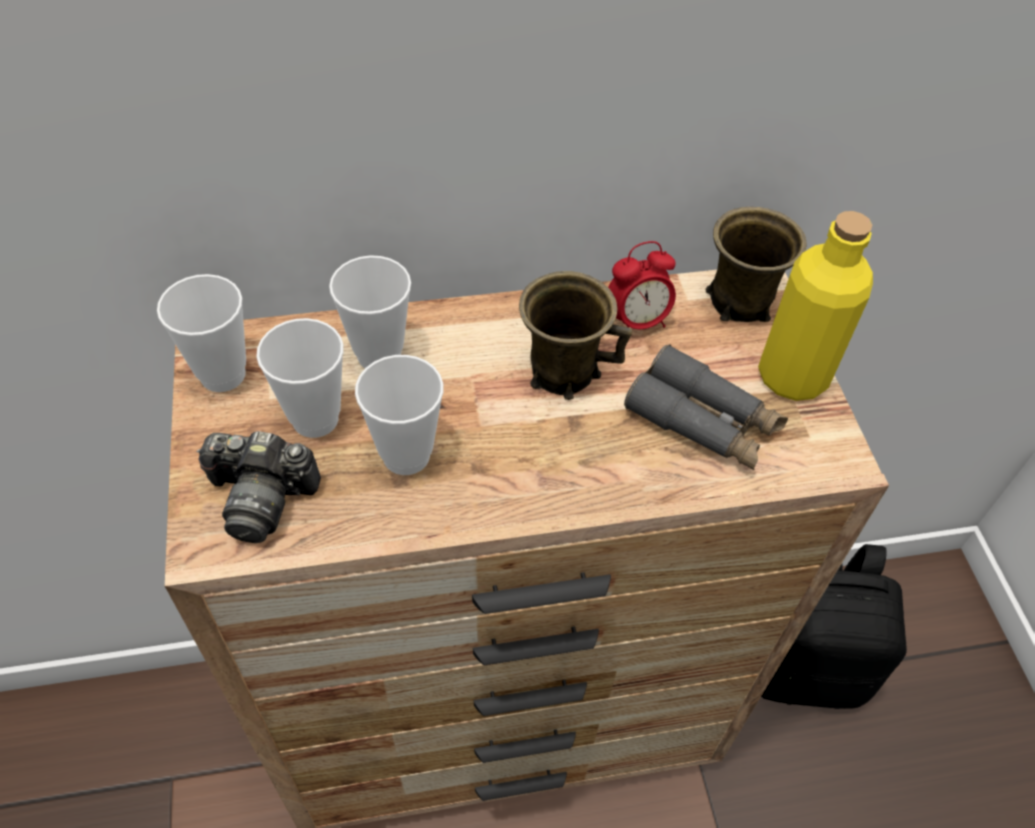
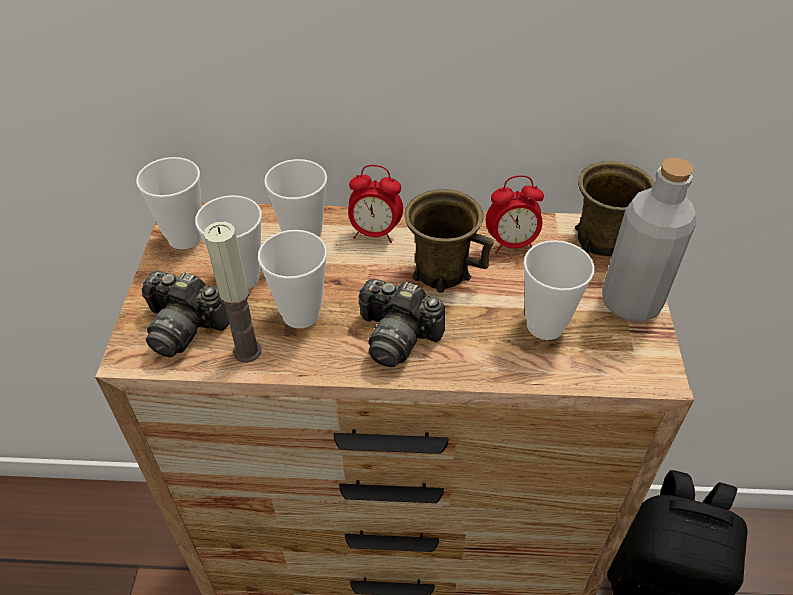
camera: 15 degrees right, 5 degrees down
grey binoculars [624,345,788,470] -> cup [524,240,595,340]
yellow bottle [758,211,873,401] -> grey bottle [602,158,696,322]
none -> candle [204,222,261,363]
none -> alarm clock [348,165,403,243]
none -> camera [358,279,445,367]

